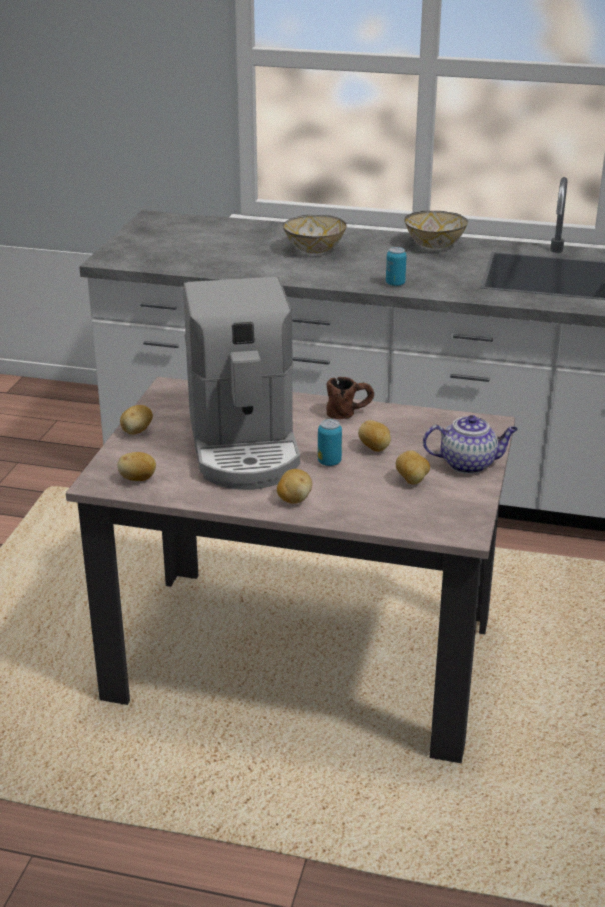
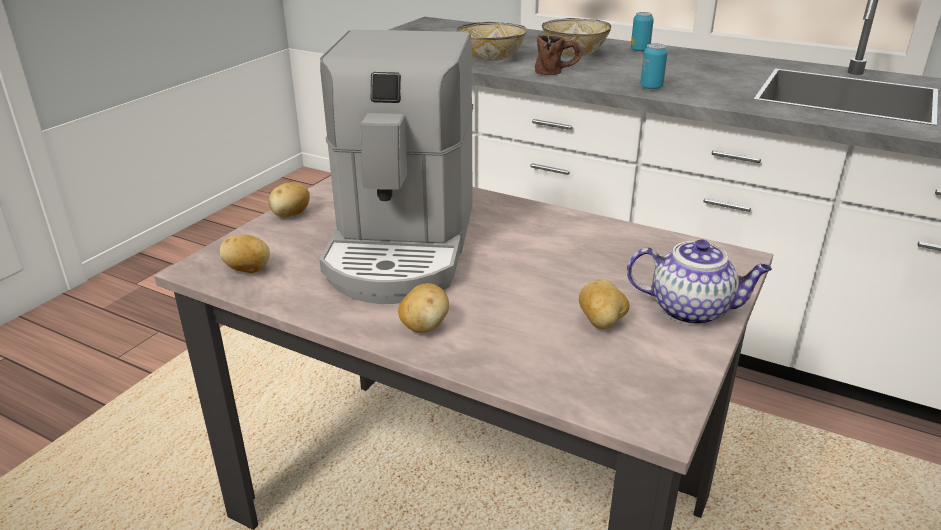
camera: 15 degrees right, 0 degrees up
can [318,419,342,466] -> can moved to [631,12,654,52]
brown mug [327,377,374,419] -> brown mug moved to [535,35,582,75]
potato [358,420,391,452] -> none
bowl [404,211,468,249] -> bowl moved to [457,22,527,61]

